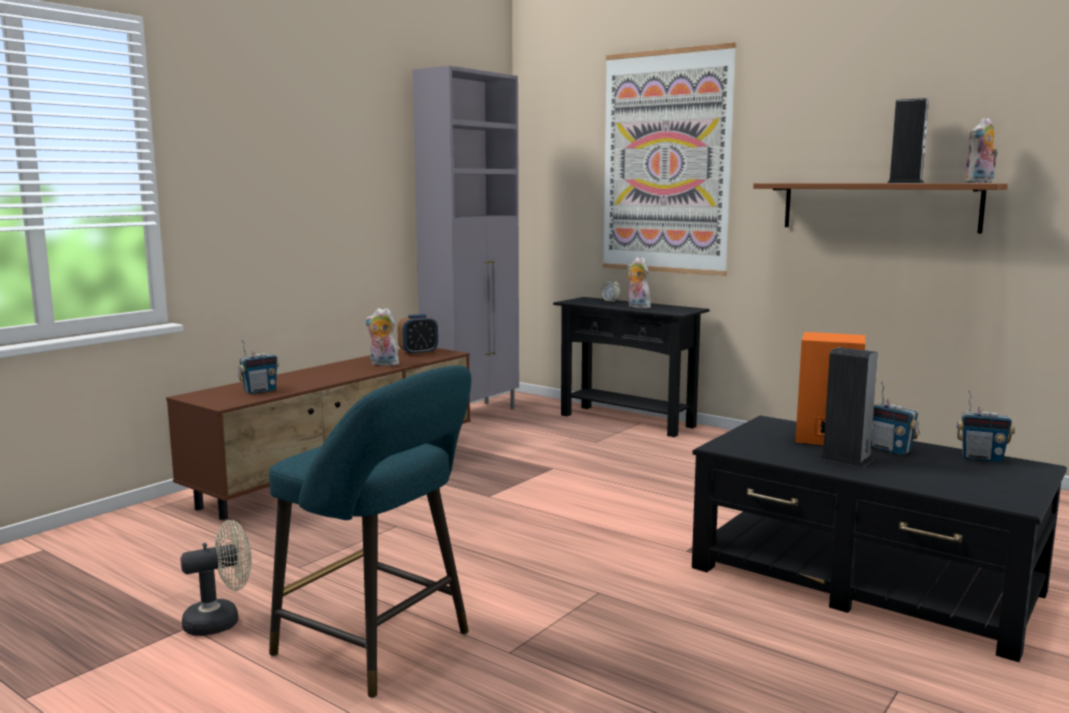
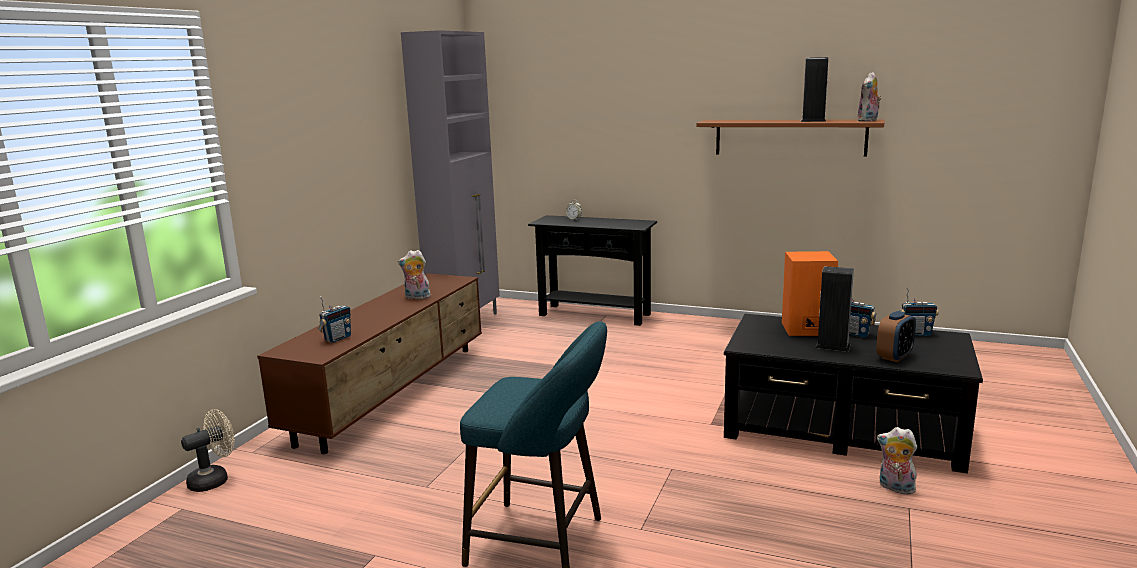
camera: 15 degrees left, 5 degrees up
beige fan [181,520,252,636] -> beige fan moved to [181,409,234,492]
alarm clock [397,314,438,355] -> alarm clock moved to [876,311,916,362]
picture [603,42,737,276] -> none
plush toy [627,257,651,309] -> plush toy moved to [877,427,917,495]

